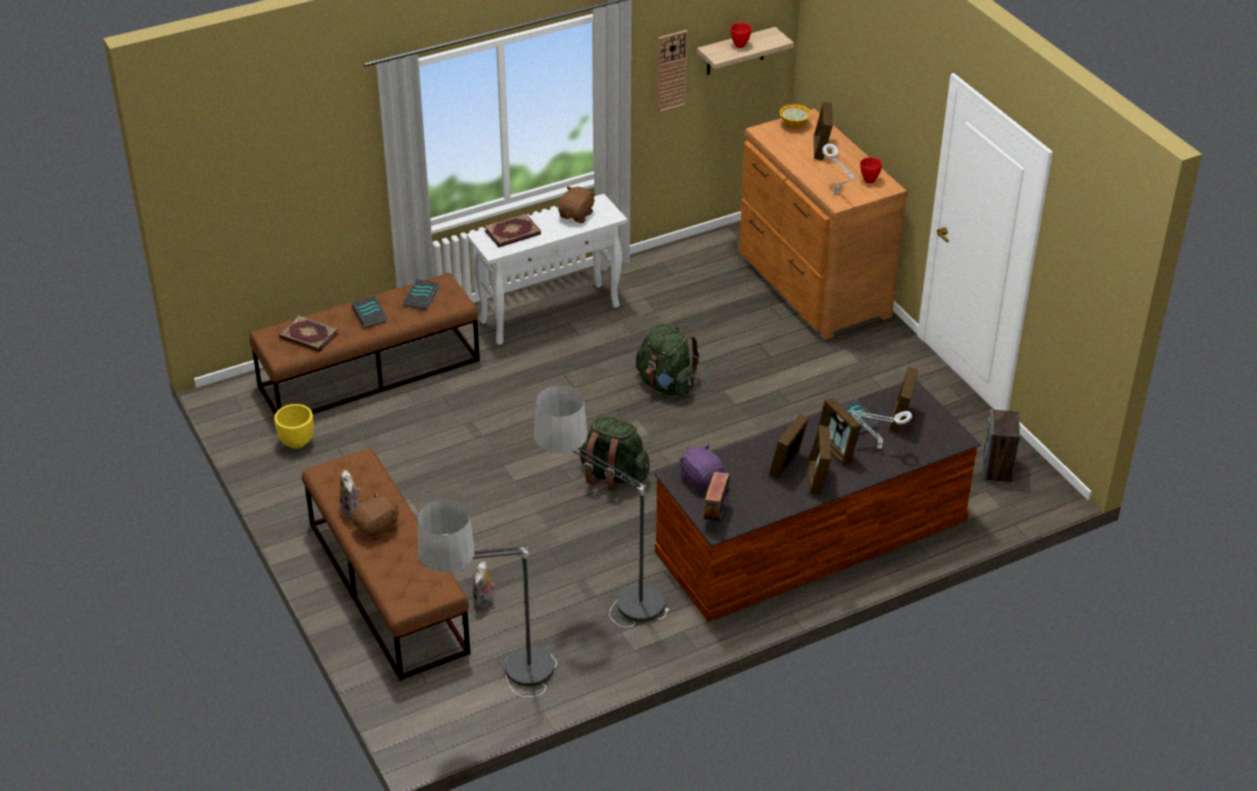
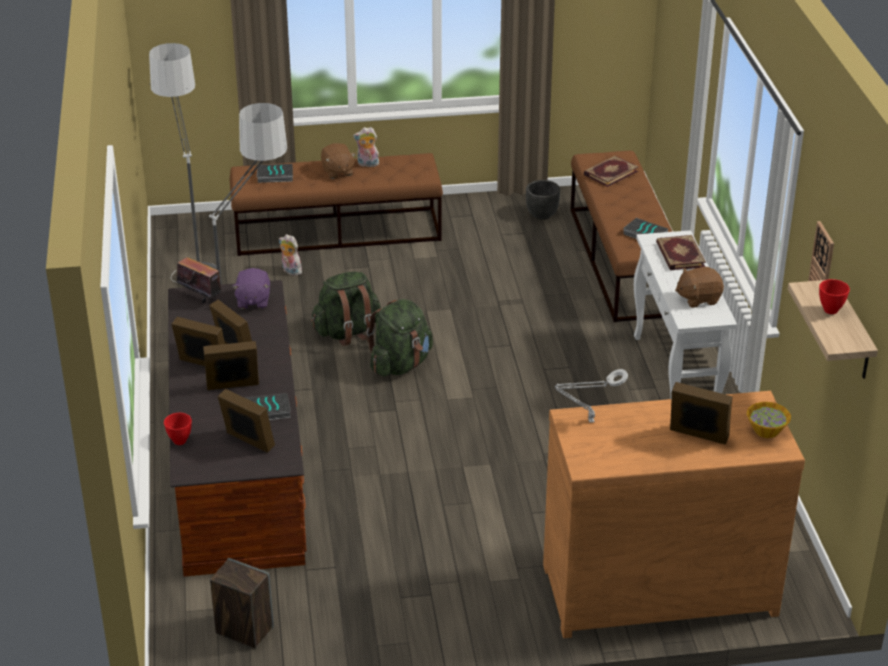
camera: 110 degrees right, 5 degrees down
yellow planter [274,404,314,449] -> black planter [526,180,560,220]
book [352,296,387,328] -> book moved to [257,164,293,183]
brown plush toy [558,186,596,223] -> brown plush toy turned 120 degrees clockwise [675,267,724,308]
green backpack [636,324,700,396] -> green backpack moved to [311,272,381,346]
purple plush toy [679,444,724,491] -> purple plush toy turned 105 degrees clockwise [232,268,270,309]
grey table lamp [850,410,912,449] -> none
red bowl [860,157,882,183] -> red bowl moved to [164,413,192,445]

